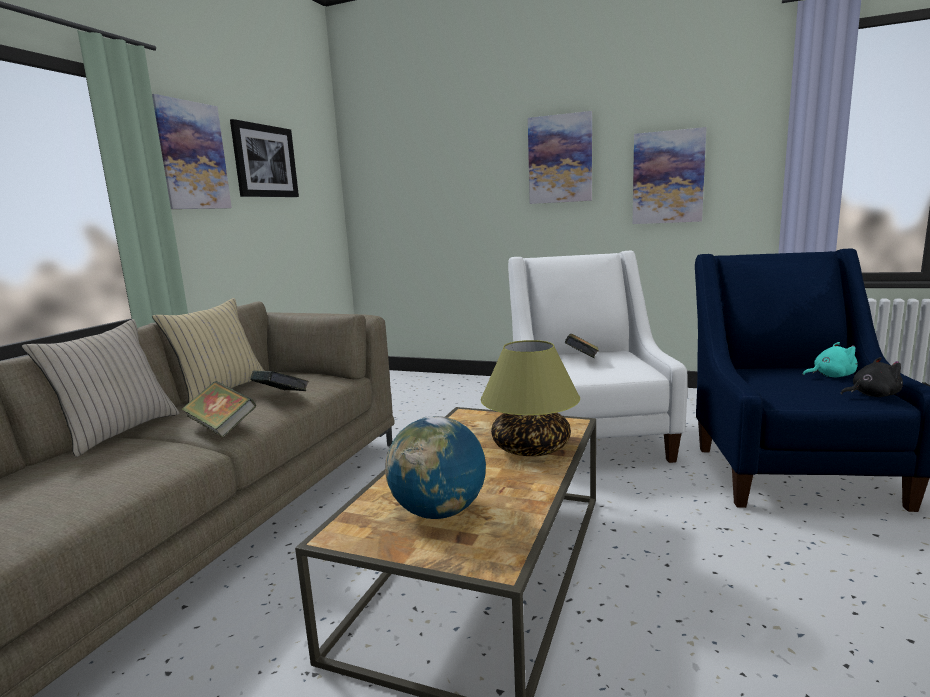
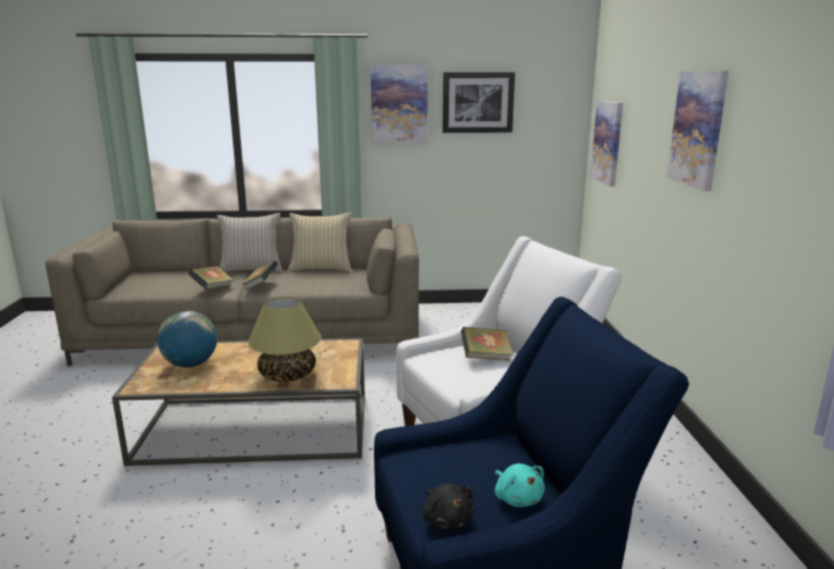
camera: 65 degrees right, 5 degrees up
book [250,370,310,391] -> book moved to [189,266,234,289]
picture [632,127,706,224] -> picture moved to [591,101,623,187]

